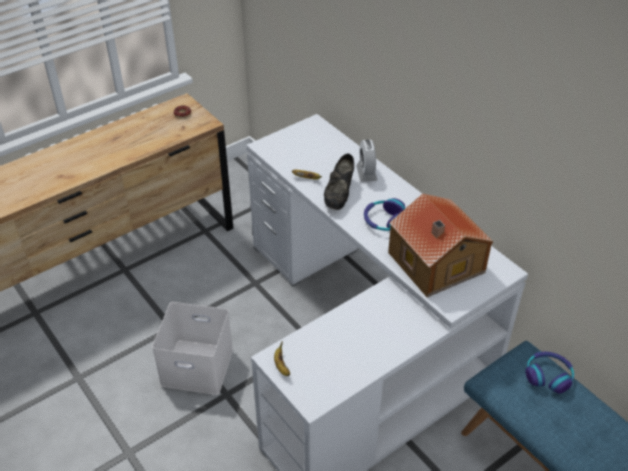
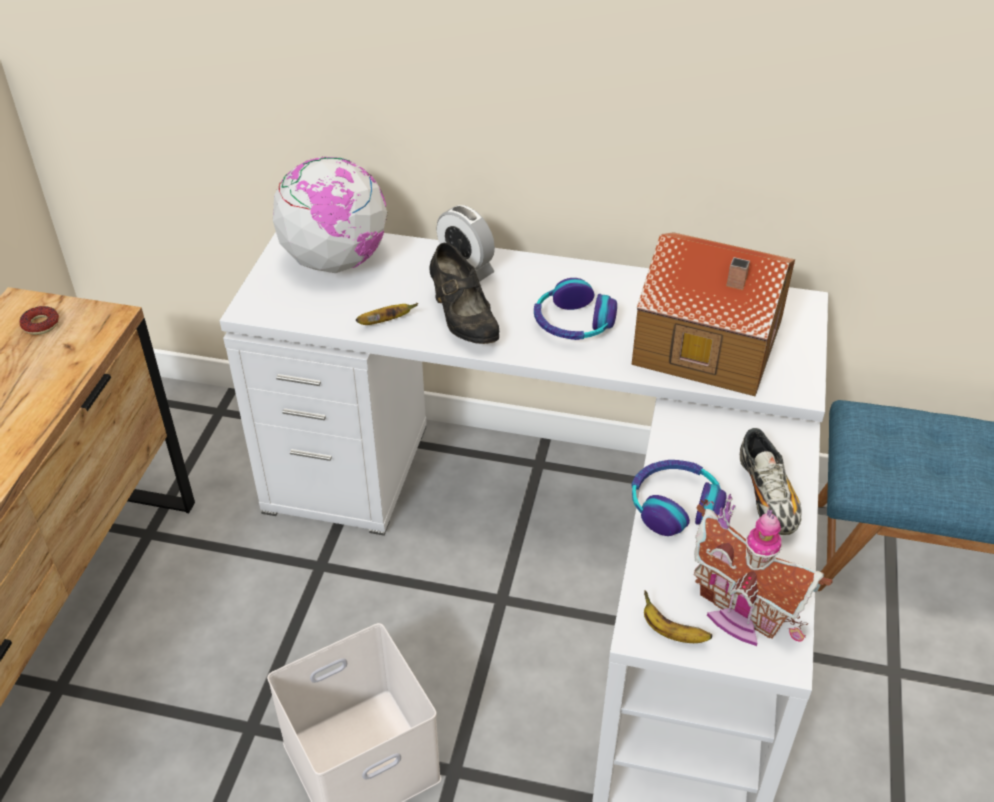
camera: 40 degrees left, 0 degrees up
headphones [526,352,574,394] -> headphones moved to [632,460,727,536]
none -> globe [272,157,387,273]
none -> toy house [694,494,832,646]
none -> shoe [740,428,802,535]

